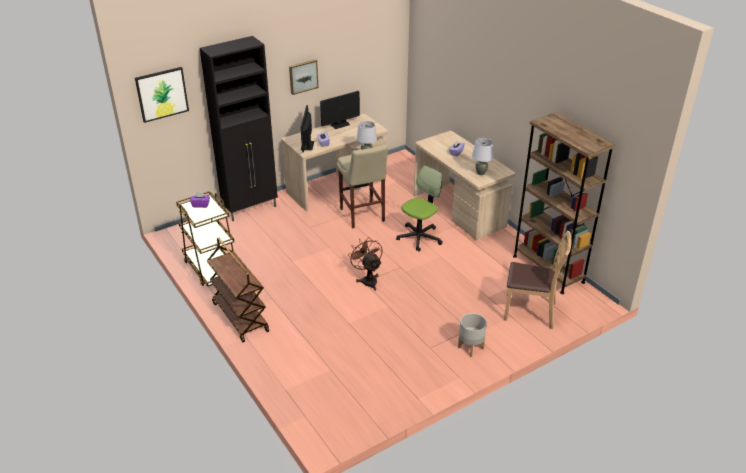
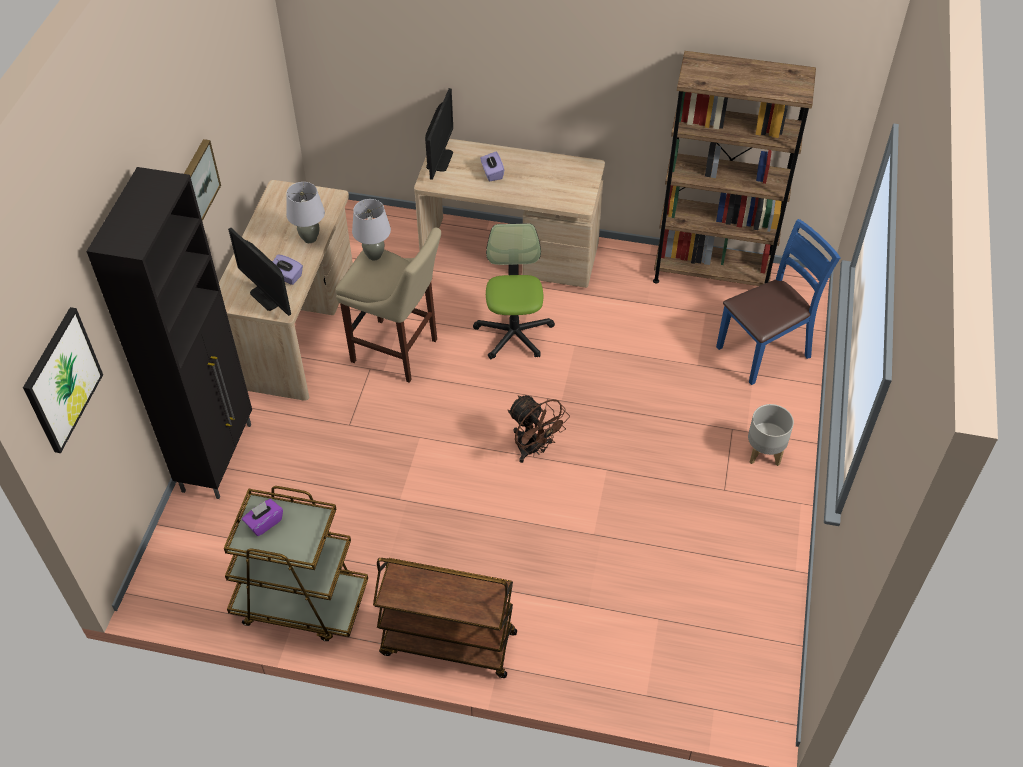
camera: 45 degrees left, 15 degrees up
monitor [320,91,360,129] -> monitor moved to [425,88,453,180]
brown fan [349,237,383,291] -> brown fan turned 150 degrees counterclockwise [508,395,570,463]
grey table lamp [472,138,494,175] -> grey table lamp moved to [286,182,325,243]
brown chair [504,231,571,329] -> blue chair [716,219,840,385]

